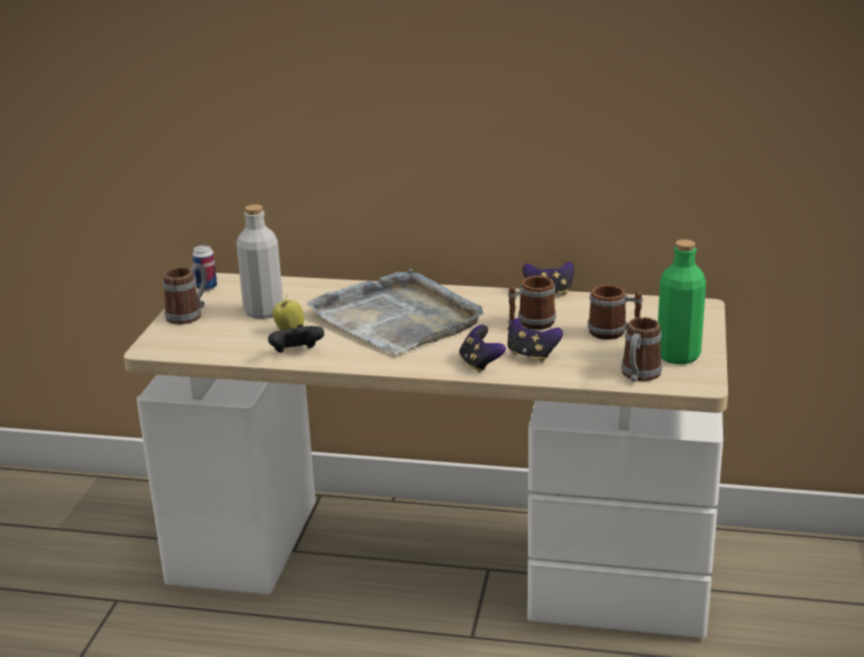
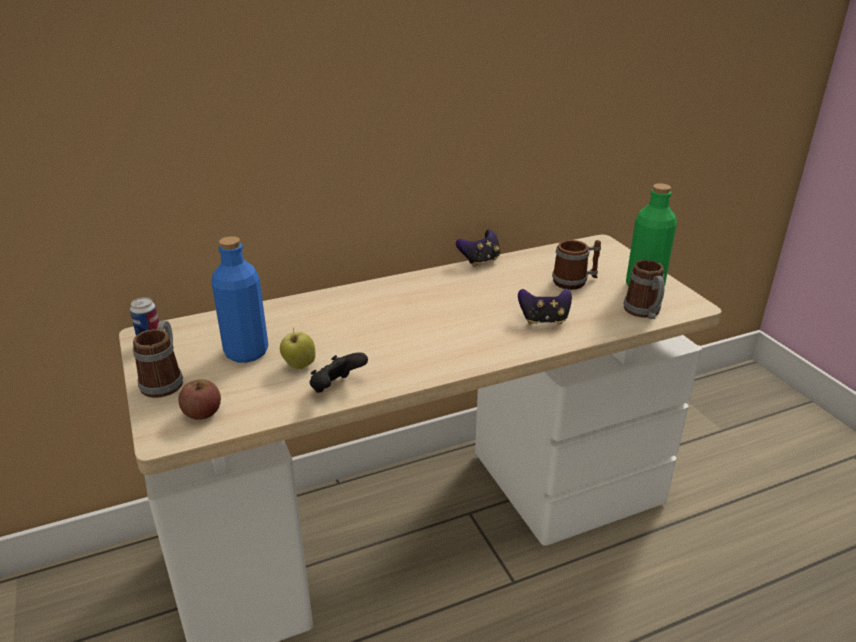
camera: 35 degrees left, 5 degrees up
grey bottle [236,204,283,319] -> blue bottle [211,236,268,363]
grey tray [307,269,483,354] -> none
game controller [459,325,506,373] -> none
mug [508,276,556,330] -> none
none -> apple [178,379,221,420]

